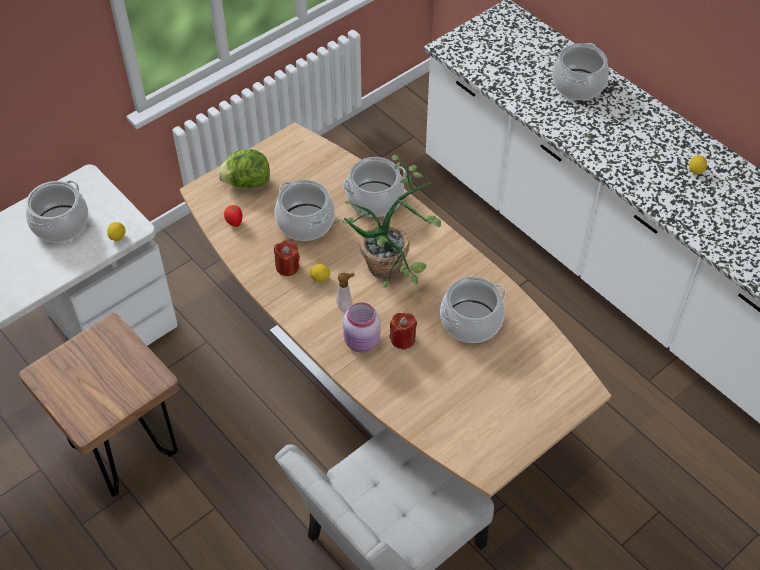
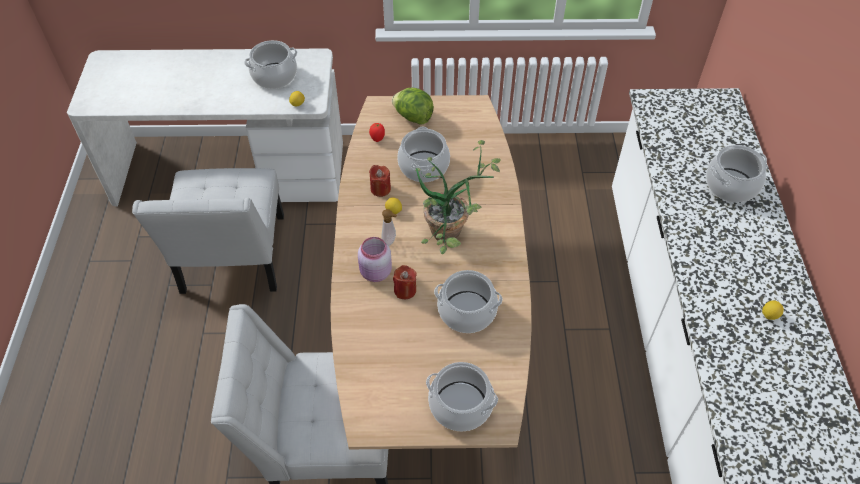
camera: 40 degrees right, 0 degrees up
brown stool [19,313,179,497] -> white chair [132,168,284,294]
cooking pot [343,157,407,217] -> cooking pot moved to [426,362,498,431]

